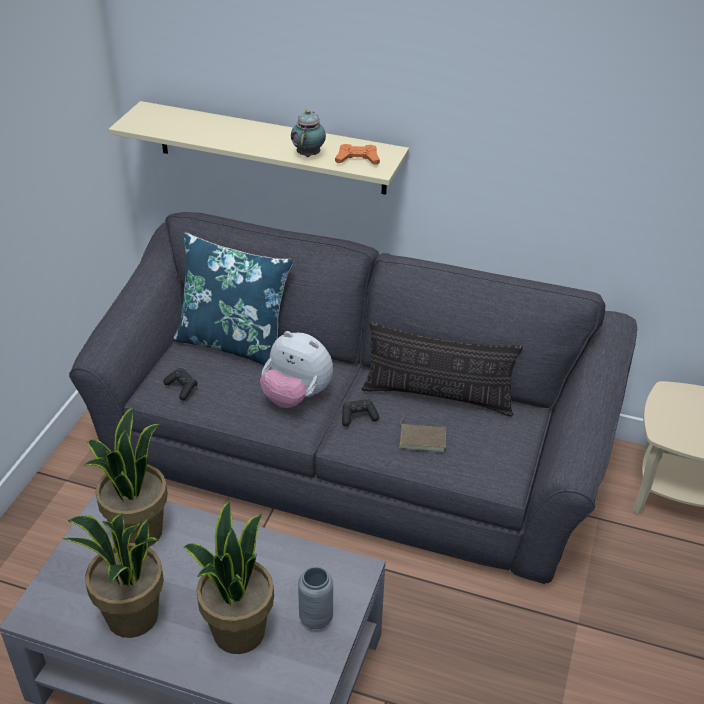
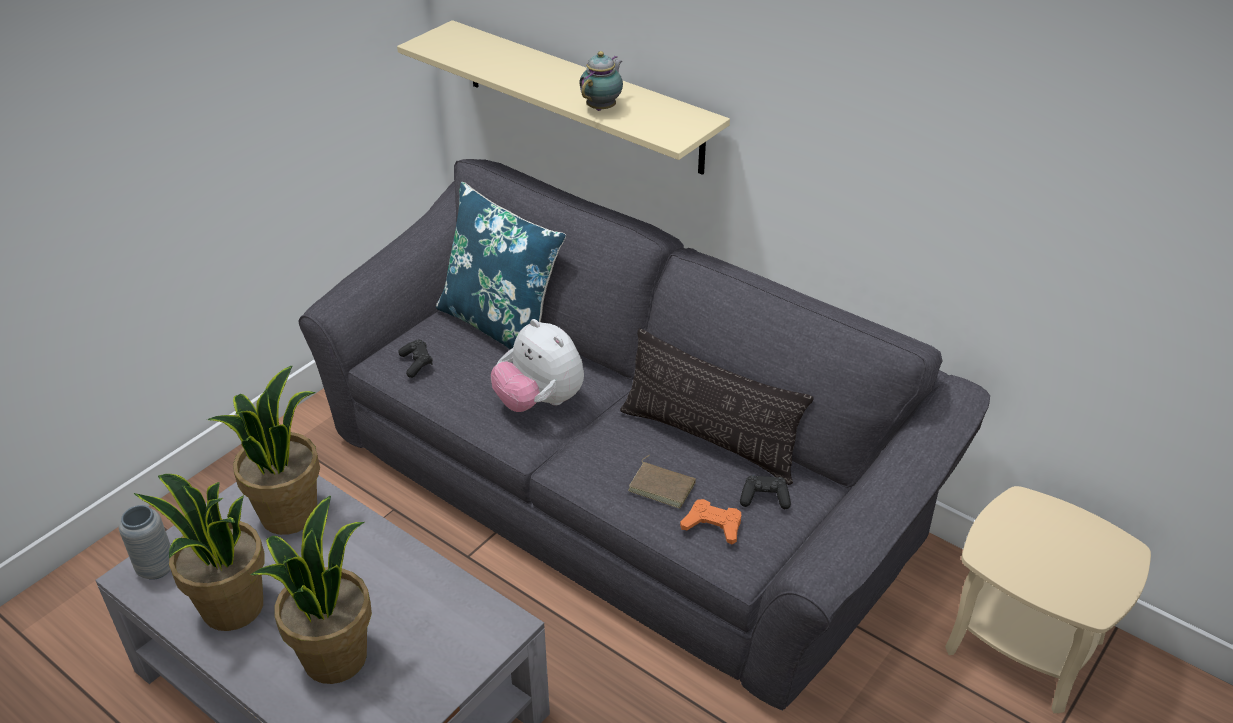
camera: 20 degrees right, 0 degrees up
grey vase [298,566,333,629] -> grey vase moved to [119,505,171,580]
orange game controller [335,144,380,165] -> orange game controller moved to [680,499,741,544]
black game controller [342,399,379,426] -> black game controller moved to [740,475,791,509]

